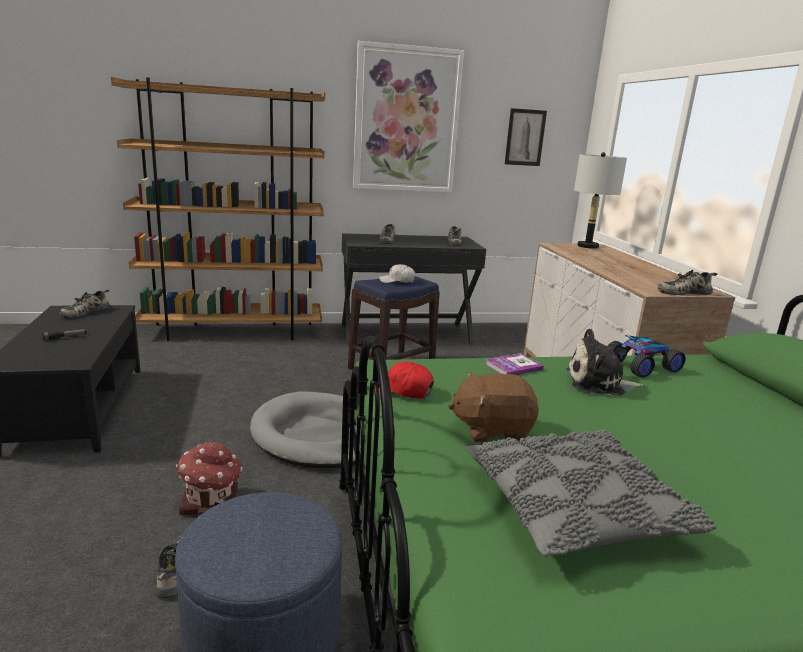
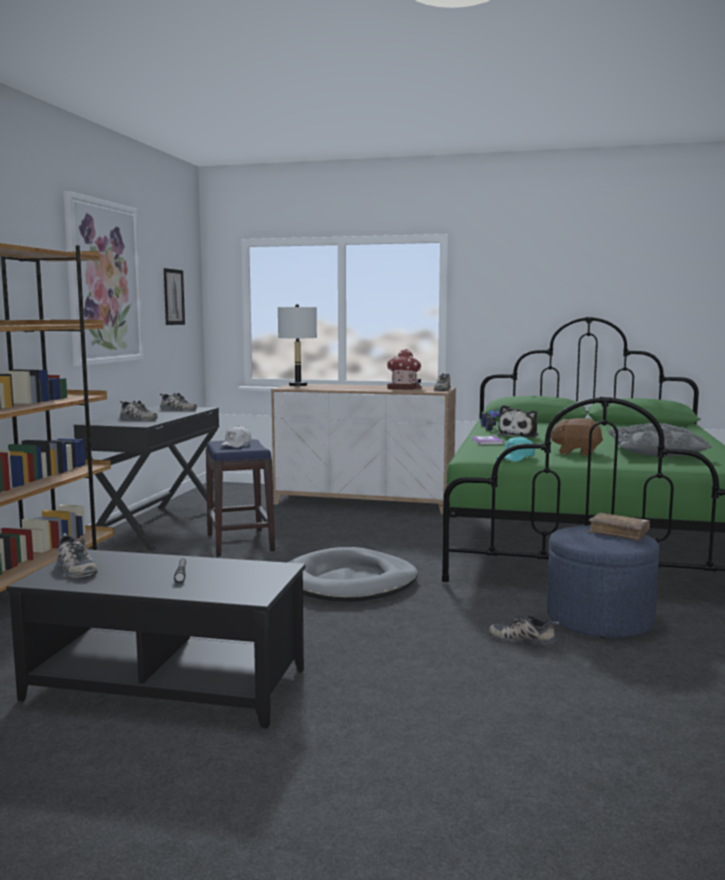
camera: 65 degrees left, 10 degrees down
toy house [176,442,243,516] -> toy house moved to [387,349,422,390]
red cap [372,361,434,399] -> turquoise cap [496,436,535,462]
brown plush toy [448,371,539,443] -> brown plush toy turned 90 degrees clockwise [550,418,603,456]
none -> brown book [588,513,650,541]

